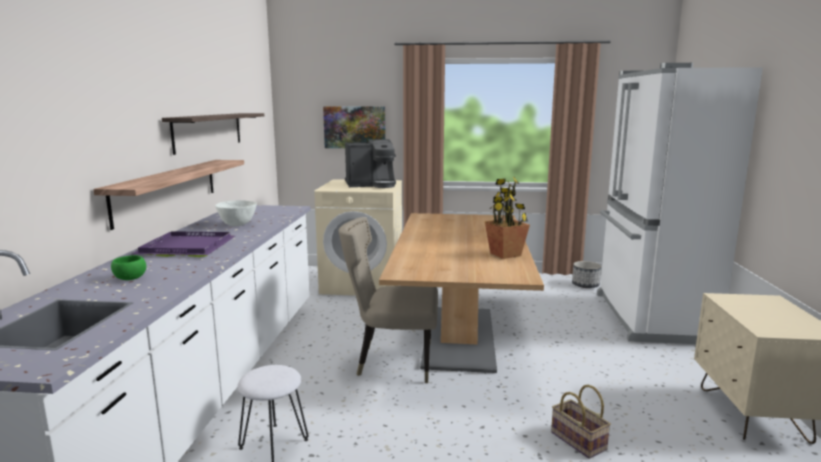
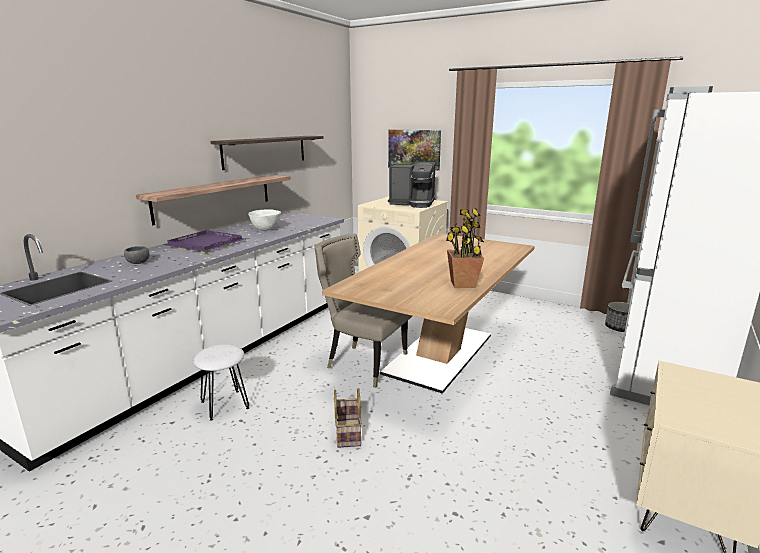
camera: 25 degrees right, 5 degrees up
green bowl [111,255,146,280] -> grey bowl [124,246,150,264]
basket [551,385,611,459] -> basket moved to [334,388,362,448]

